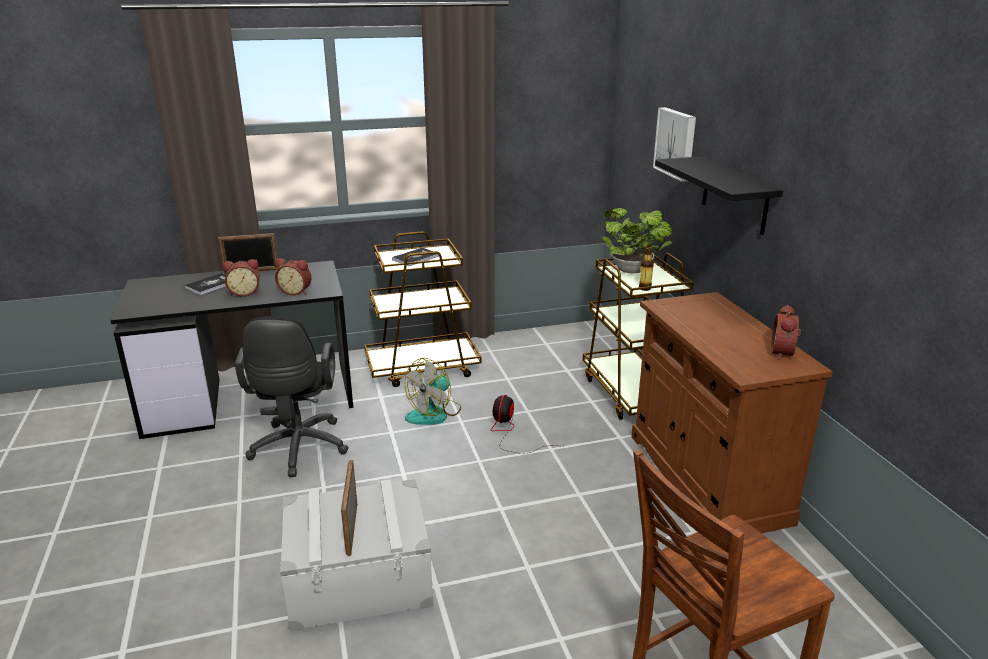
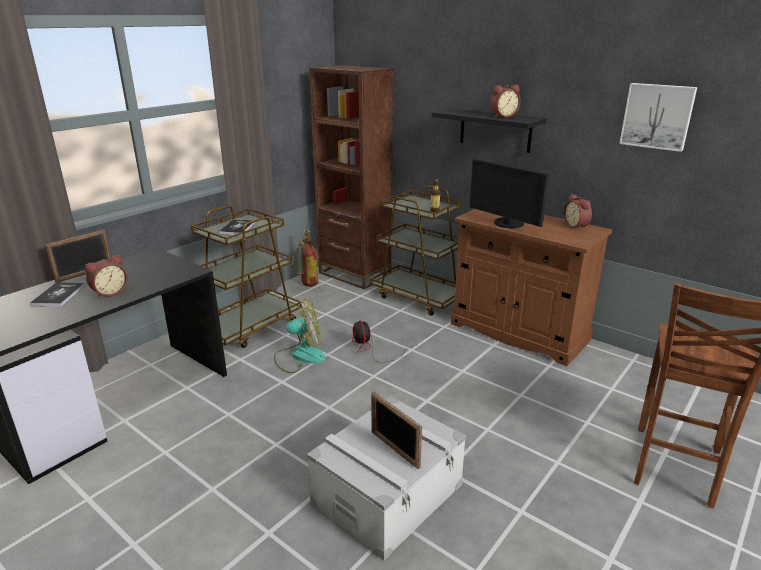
camera: 35 degrees left, 0 degrees up
black office chair [235,316,349,477] -> none
alarm clock [275,258,311,296] -> alarm clock moved to [490,85,521,117]
fan [405,358,461,425] -> fan turned 105 degrees counterclockwise [274,298,326,373]
potted plant [601,208,672,273] -> none
picture [653,107,696,182] -> picture moved to [619,83,697,152]
none -> fire extinguisher [292,230,318,287]
none -> brown bookcase [309,65,393,289]
none -> monitor [469,158,549,228]

